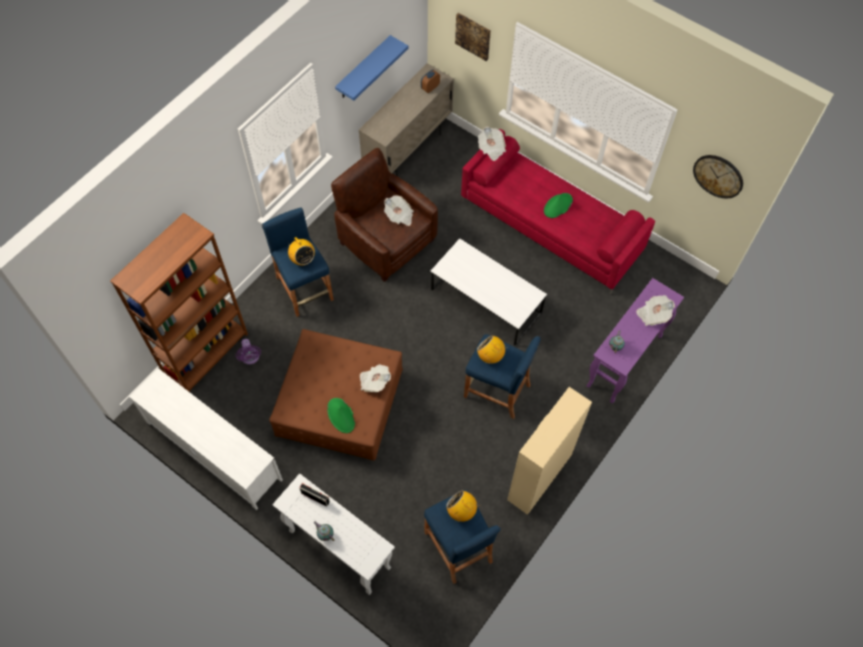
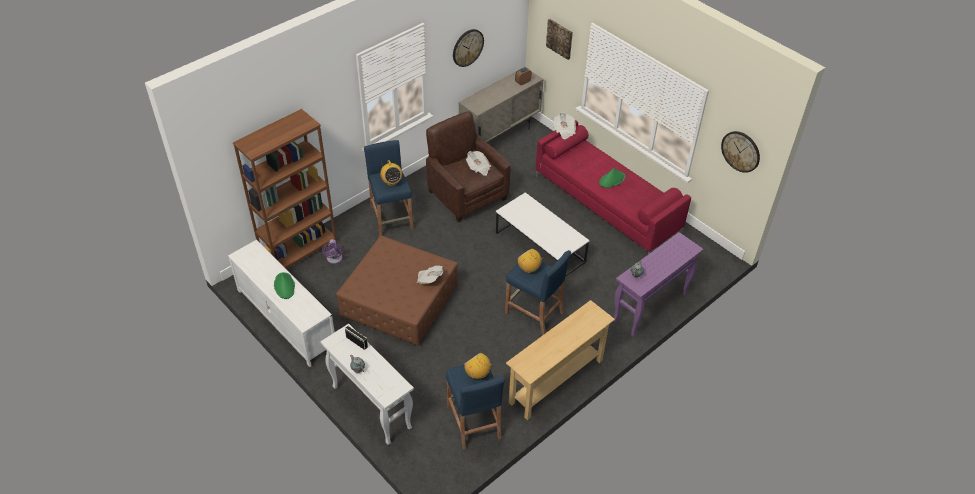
camera: 10 degrees right, 15 degrees down
green hat [327,398,355,433] -> green hat moved to [274,272,295,299]
blue shelf [335,35,409,100] -> wall clock [453,29,484,67]
beige cabinet [507,387,592,515] -> beige console table [506,300,615,420]
newspaper [636,295,675,326] -> none

